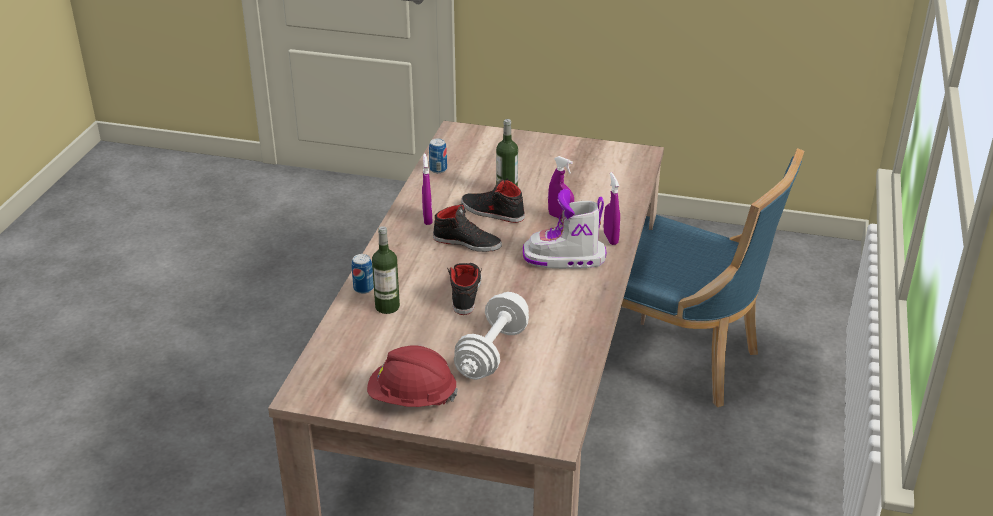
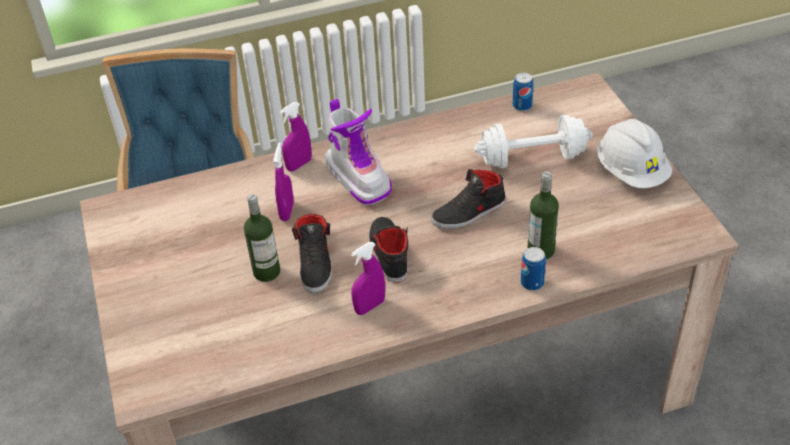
camera: 120 degrees left, 10 degrees up
red hard hat [367,345,458,407] -> white hard hat [597,119,672,188]
can [429,138,447,173] -> can moved to [513,72,534,111]

